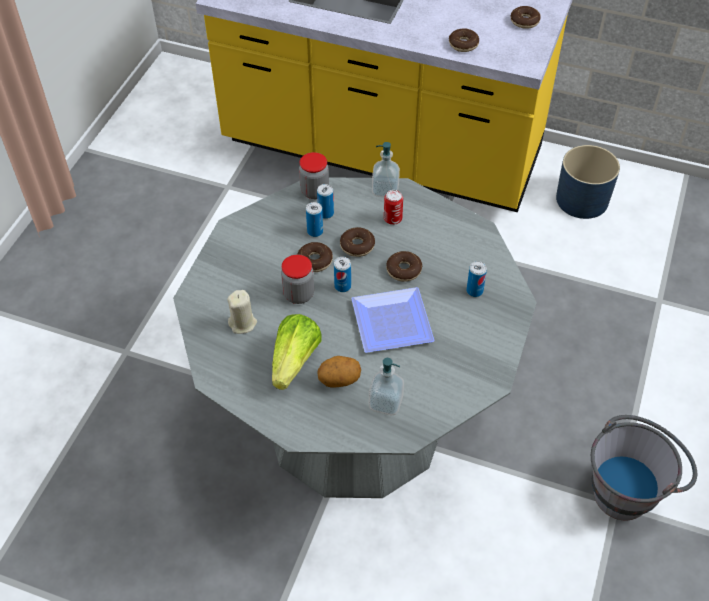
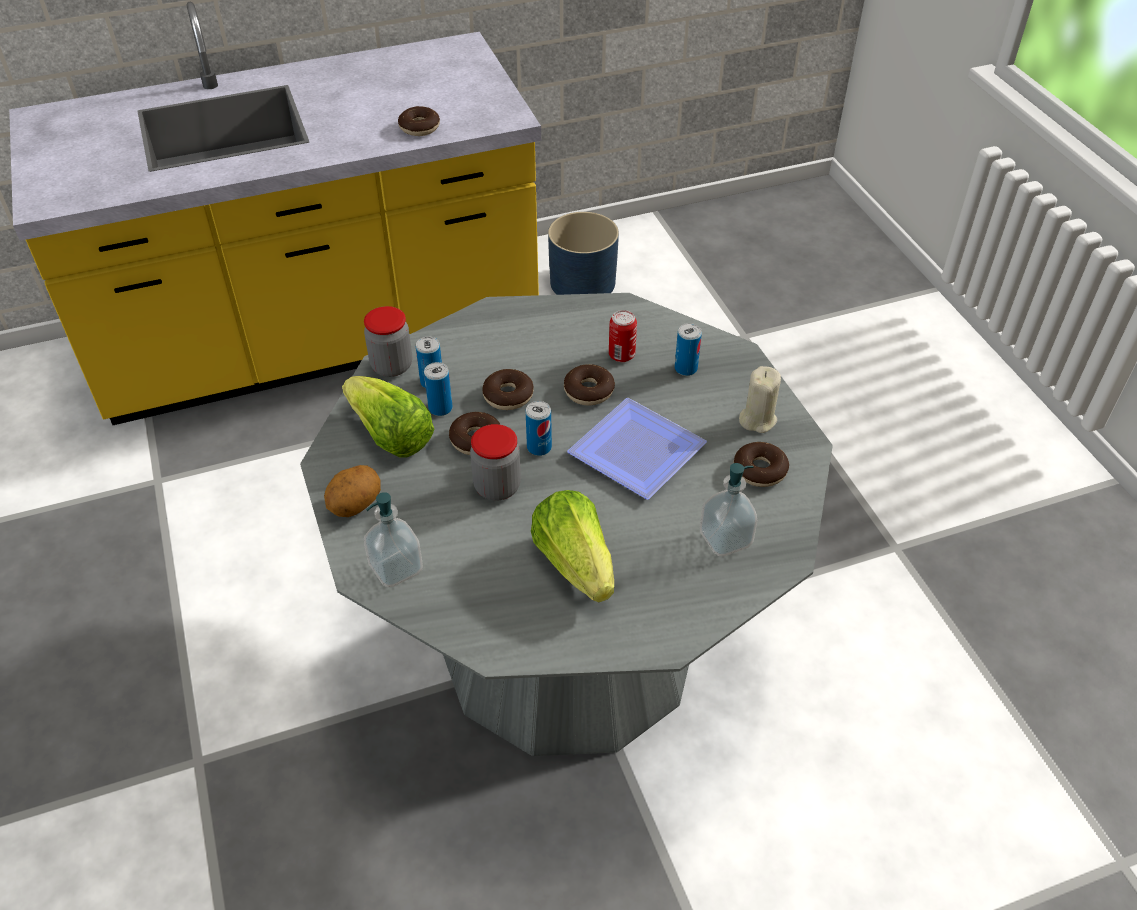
camera: 40 degrees left, 5 degrees down
beige candle [227,290,257,334] -> beige candle moved to [739,366,781,433]
potato [317,356,361,388] -> potato moved to [324,465,381,517]
soap dispenser [372,142,400,197] -> soap dispenser moved to [364,492,423,587]
can [384,190,403,225] -> can moved to [609,310,637,362]
donut [511,6,541,29] -> donut moved to [734,442,789,487]
grey bucket [591,415,697,521] -> none
none -> lettuce [342,376,435,458]

